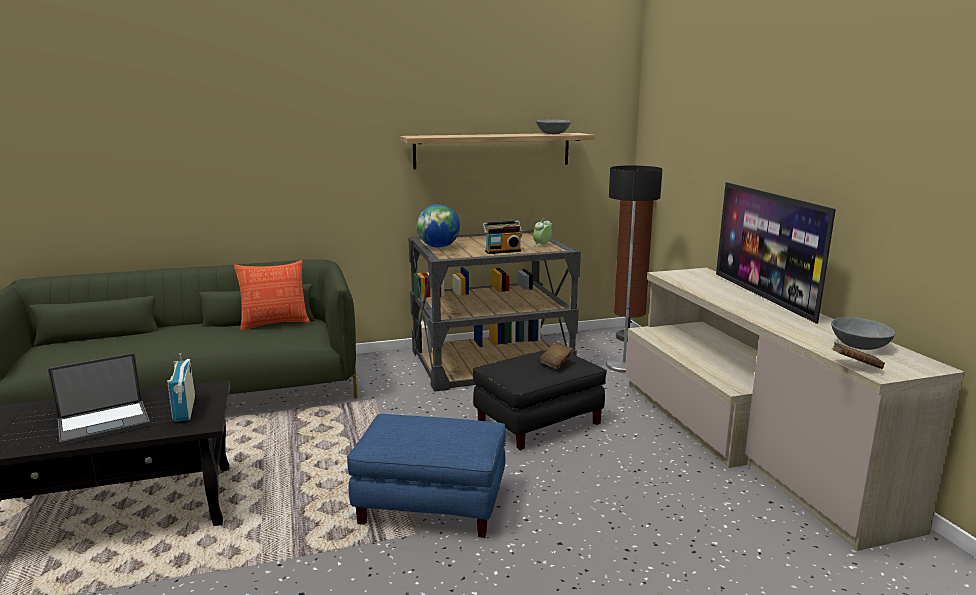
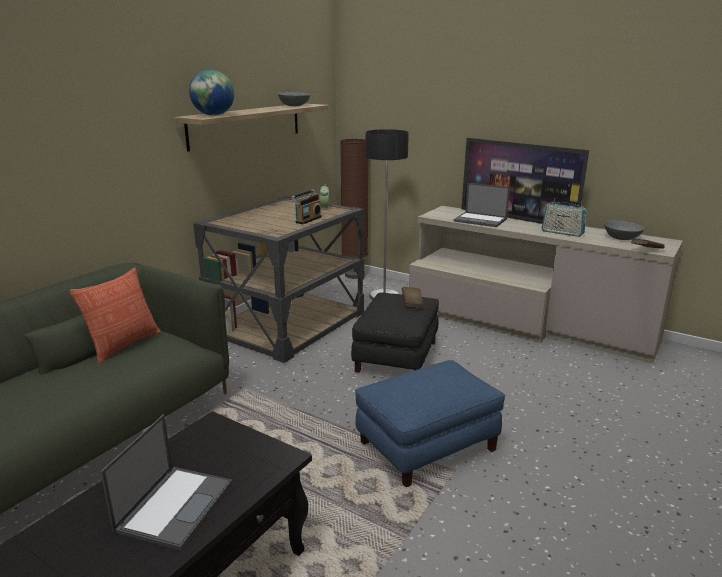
camera: 40 degrees left, 5 degrees up
radio [167,353,195,422] -> radio moved to [542,198,587,237]
globe [417,204,460,248] -> globe moved to [189,69,234,116]
none -> laptop [454,183,510,227]

